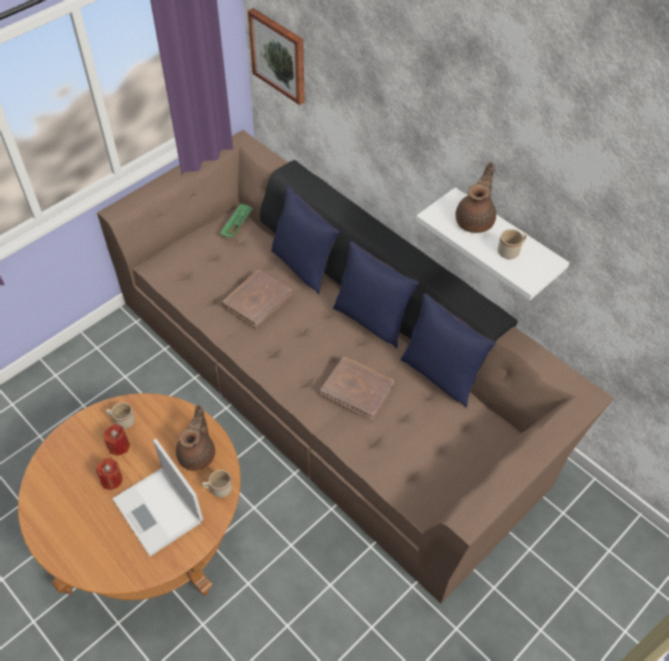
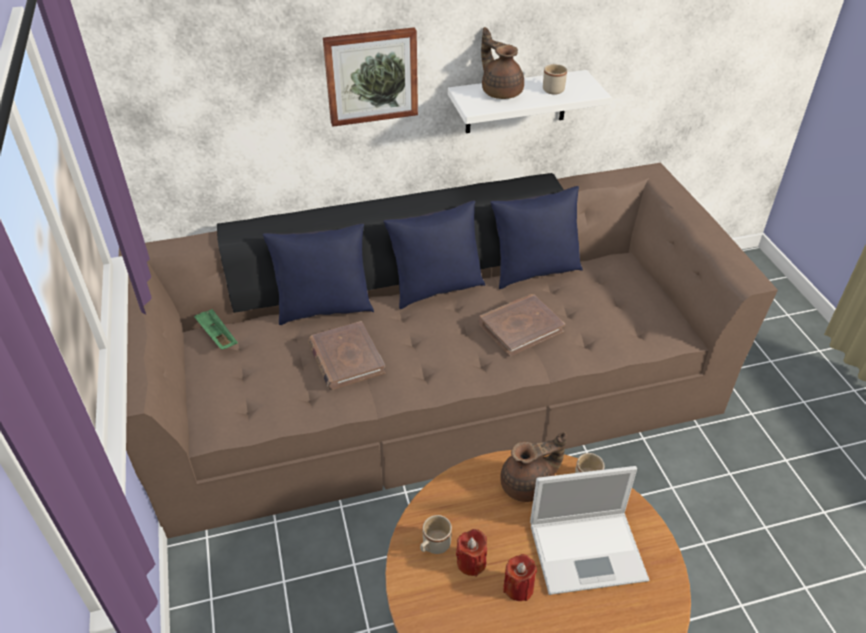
camera: 60 degrees left, 10 degrees down
brown teapot [176,404,215,471] -> brown teapot turned 120 degrees clockwise [500,432,567,502]
picture [248,8,304,105] -> picture moved to [323,27,418,127]

